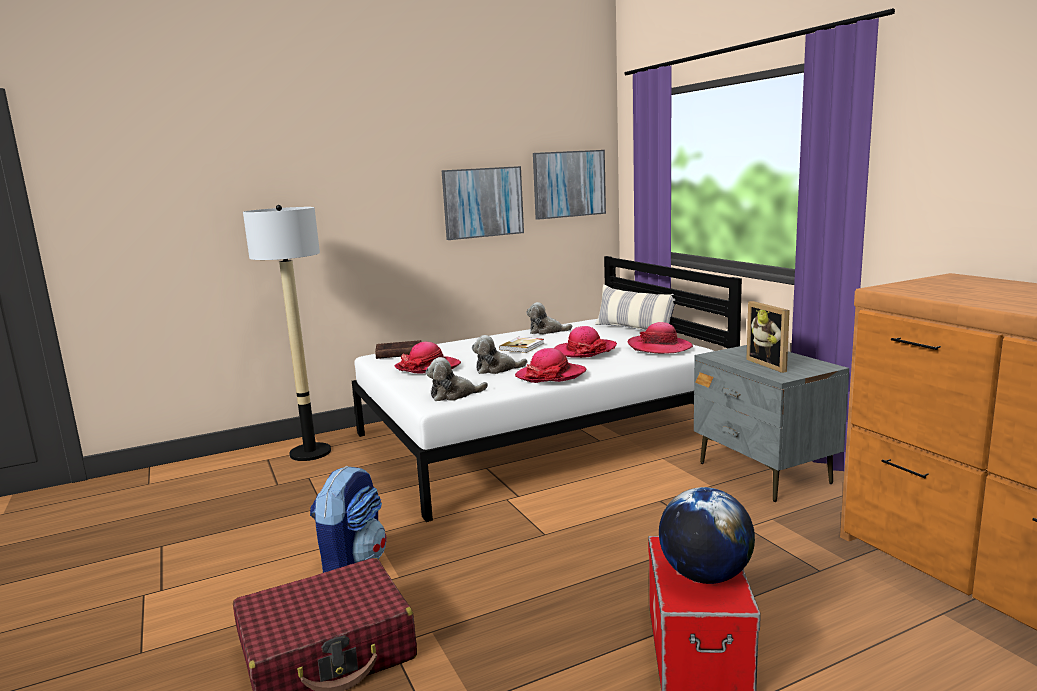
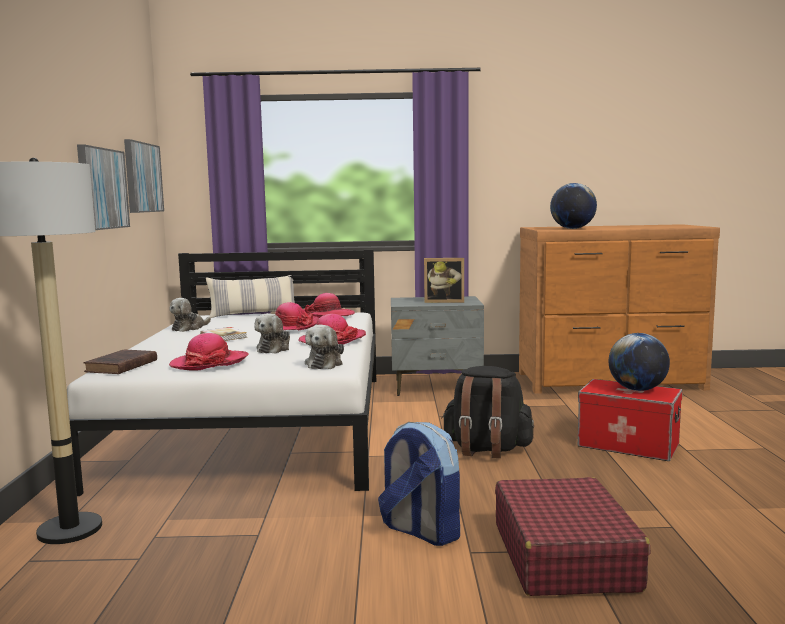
camera: 65 degrees left, 5 degrees down
none -> black backpack [441,366,534,458]
none -> globe [550,183,597,229]

